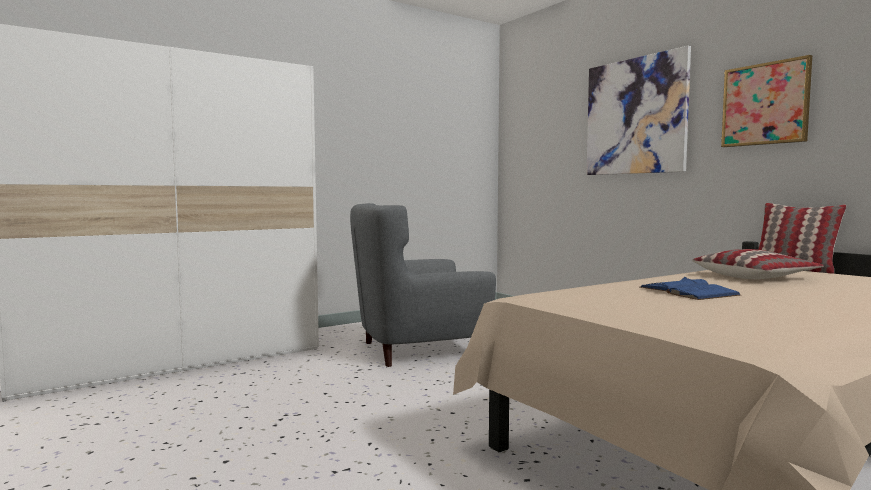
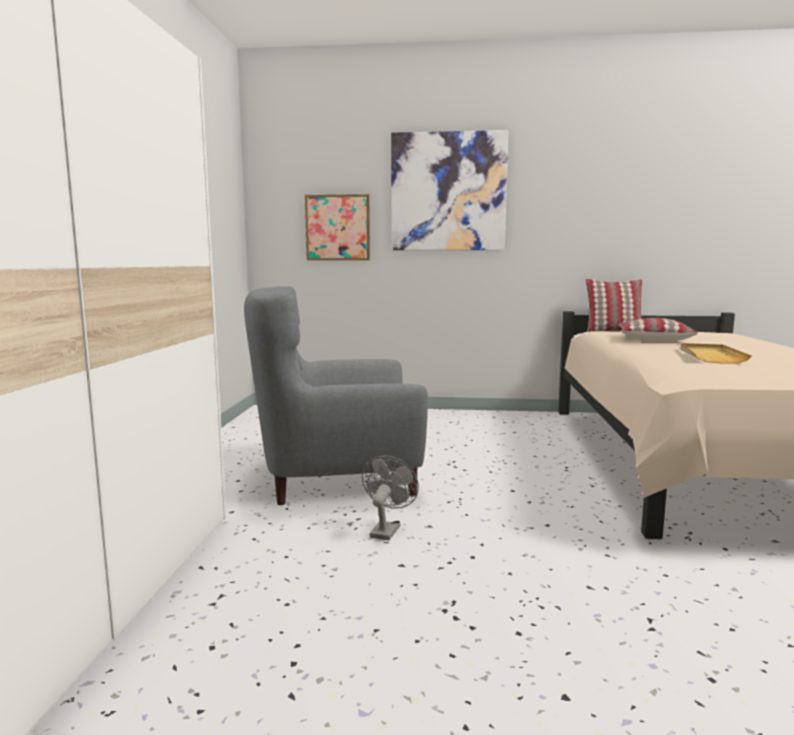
camera: 50 degrees left, 5 degrees up
grey armchair [350,203,496,367] -> grey armchair turned 60 degrees clockwise [244,286,428,505]
blue book [640,277,741,300] -> beige tray [681,343,751,364]
picture [721,55,812,147] -> picture moved to [305,194,370,260]
none -> grey fan [362,456,419,541]

